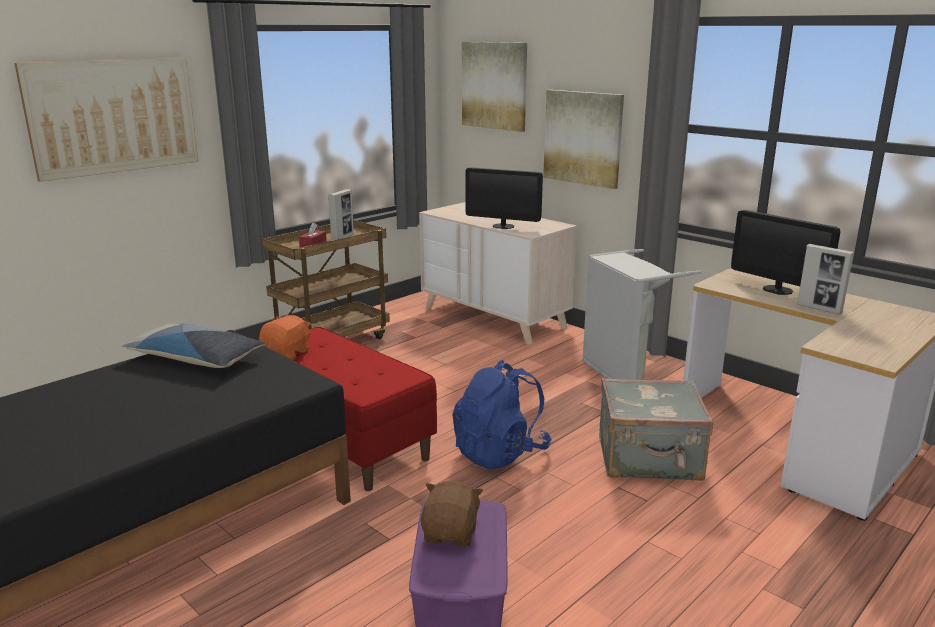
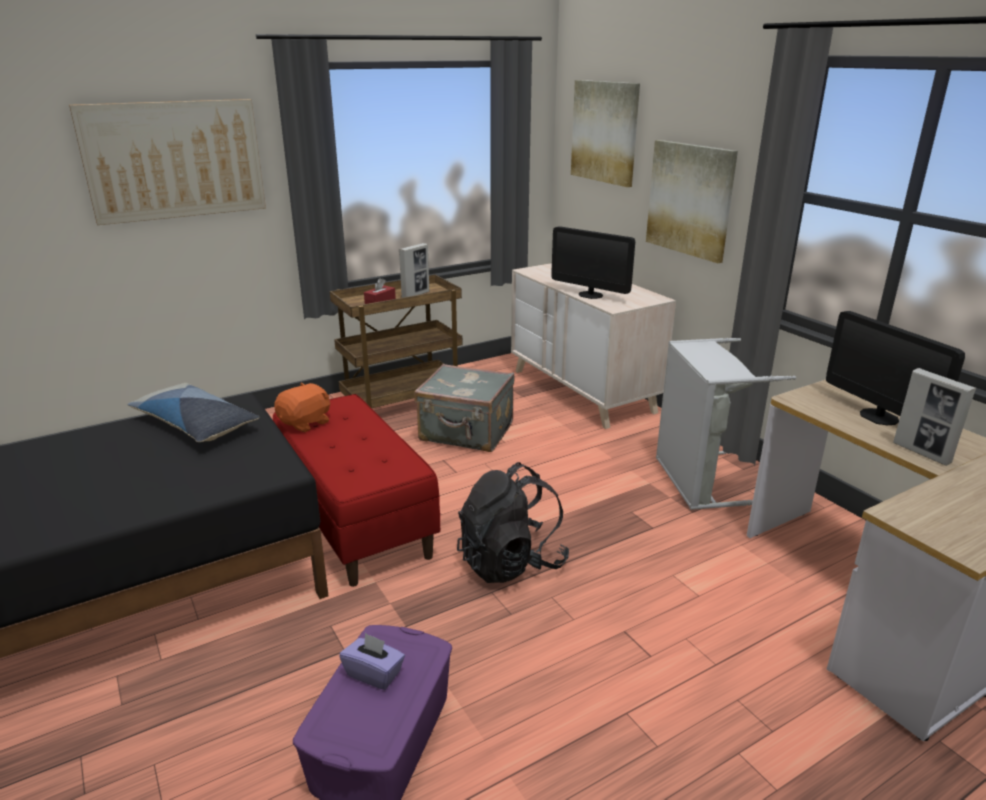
camera: 15 degrees right, 5 degrees up
brown plush toy [421,481,483,547] -> purple tissue box [339,633,405,690]
blue backpack [452,360,552,469] -> black backpack [457,462,569,583]
grey suitcase [599,378,713,481] -> grey suitcase moved to [415,364,515,452]

